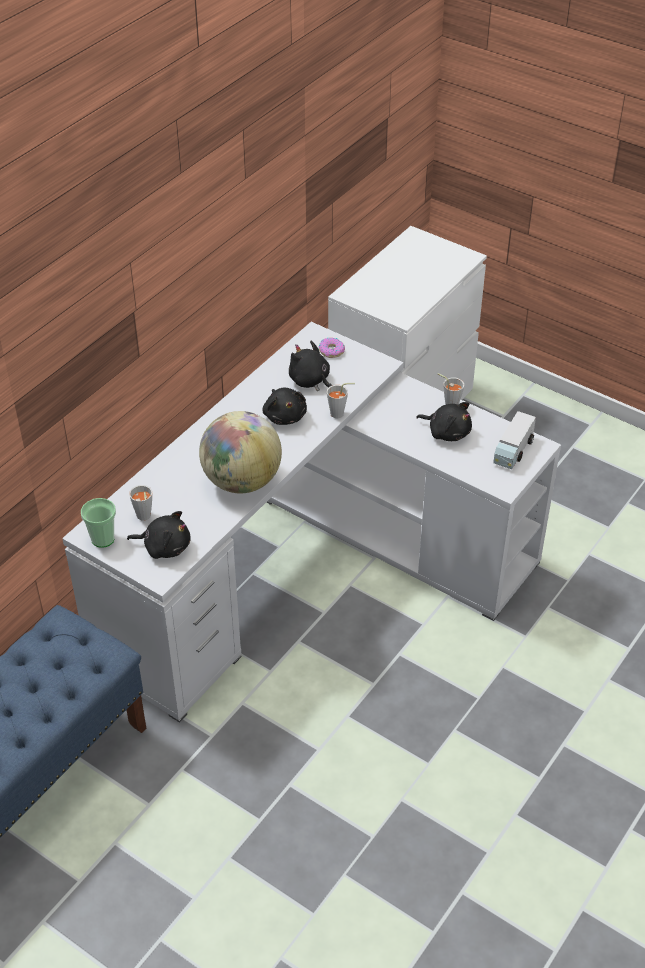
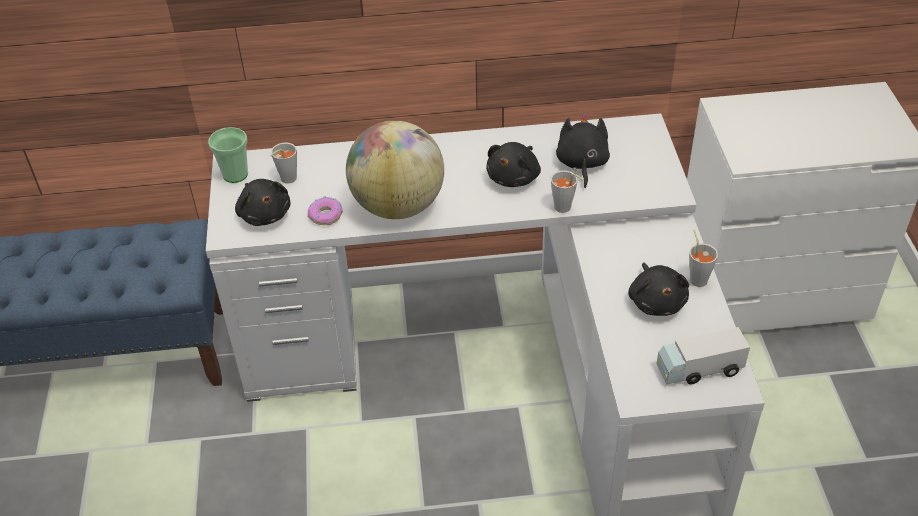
camera: 50 degrees right, 0 degrees up
donut [319,337,345,358] -> donut moved to [308,196,343,225]

